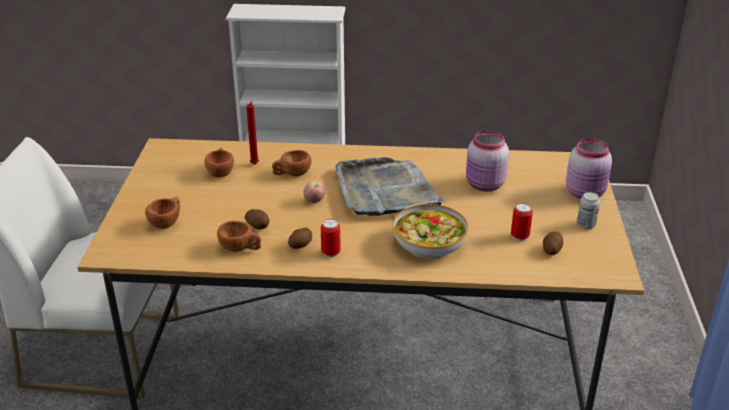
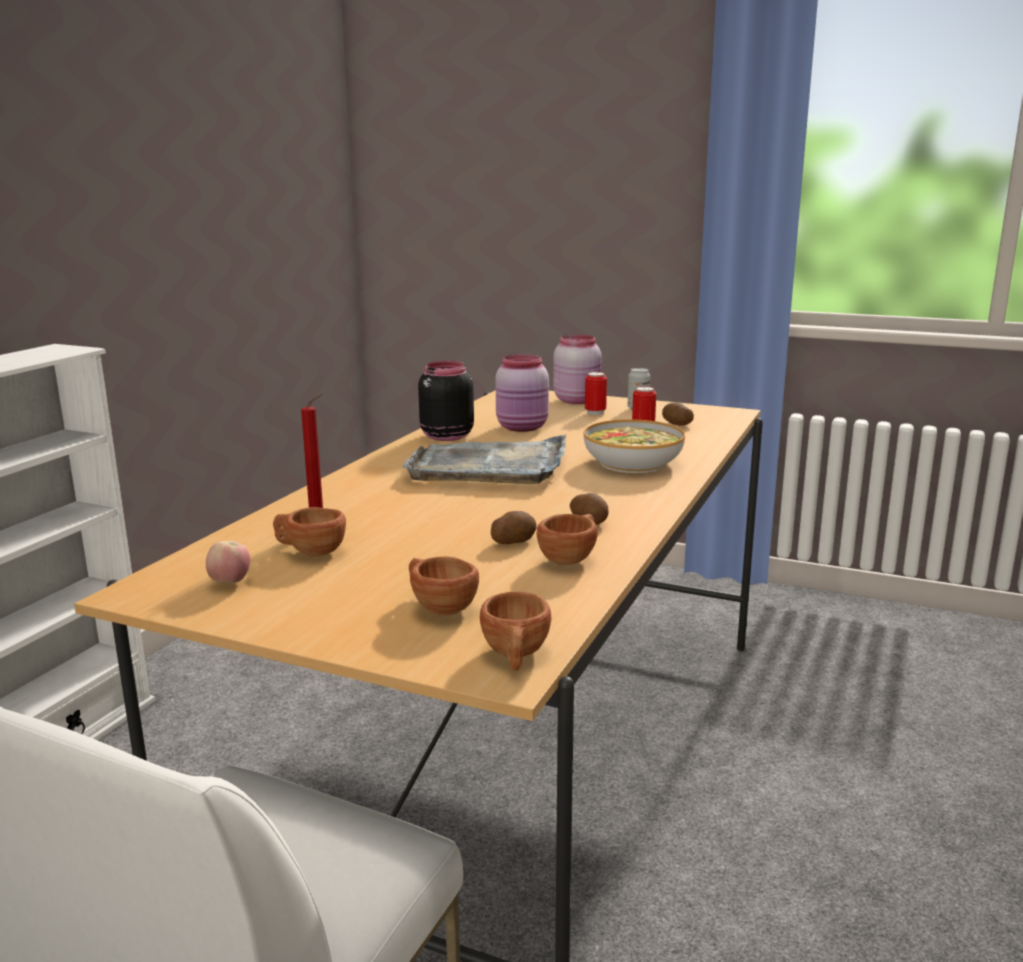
camera: 70 degrees left, 15 degrees down
brown cup [272,150,312,177] -> brown cup moved to [480,592,551,671]
apple [303,181,325,203] -> apple moved to [206,541,250,583]
can [321,219,341,258] -> can moved to [585,372,607,415]
none -> black jar [418,361,474,441]

